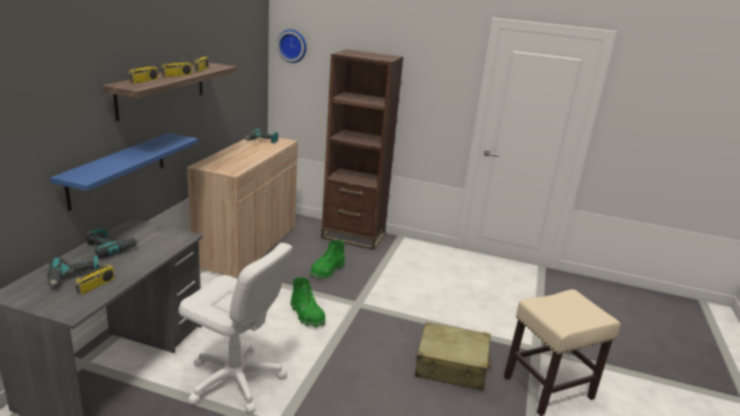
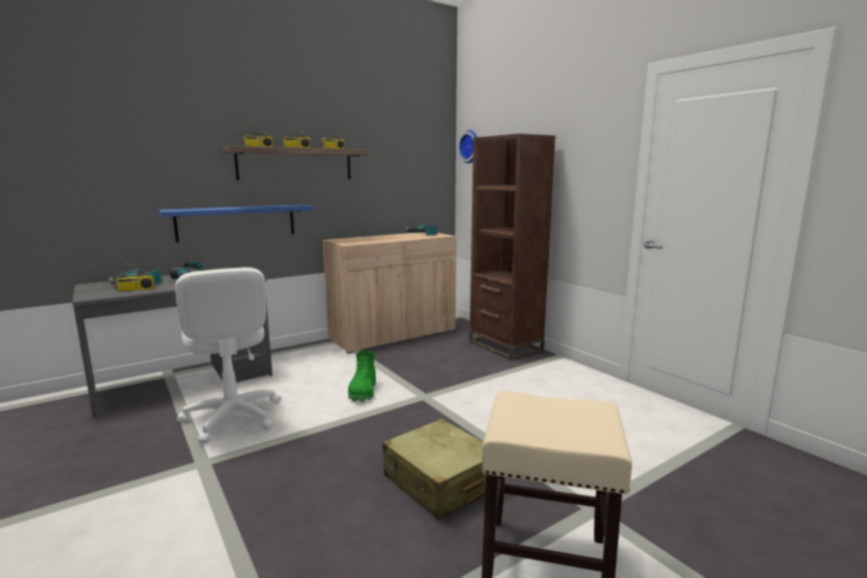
camera: 40 degrees right, 10 degrees down
green boot [310,239,345,280] -> none

